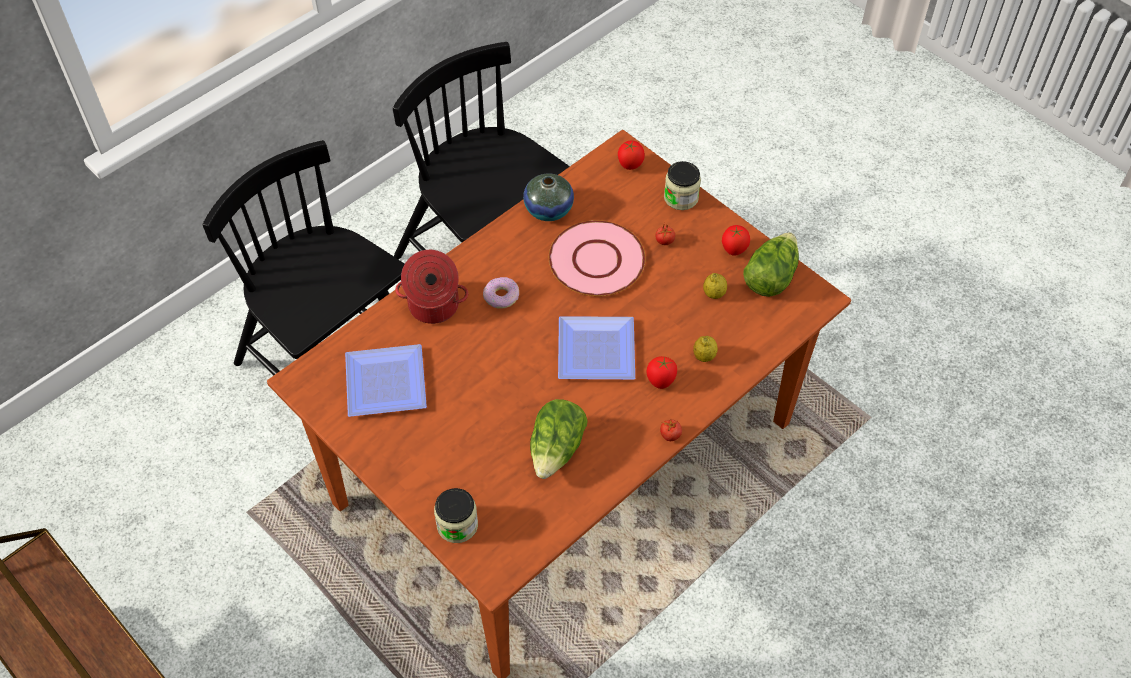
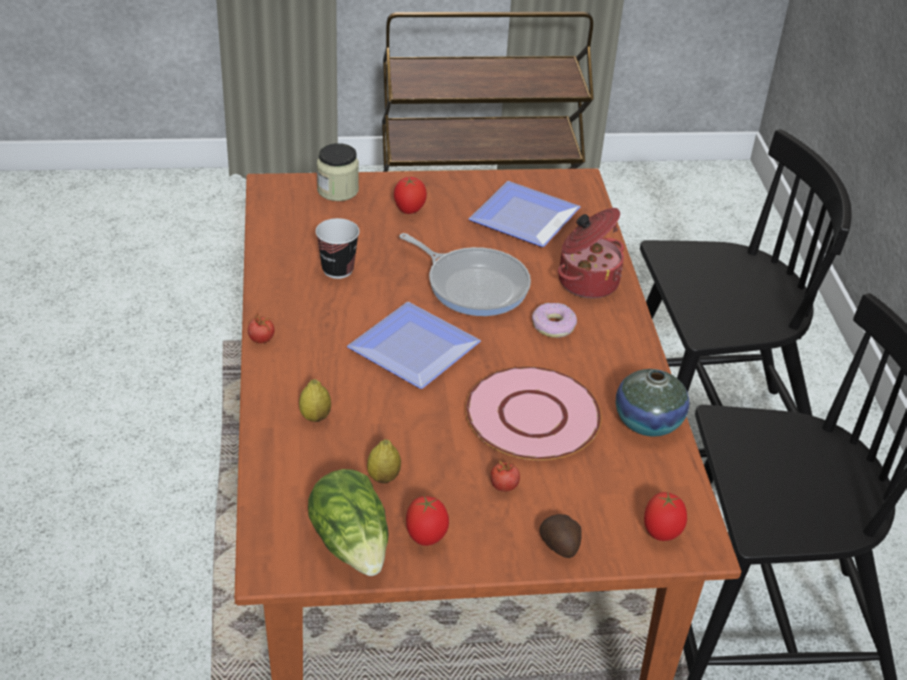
camera: 125 degrees right, 15 degrees down
lettuce [530,399,588,479] -> cup [316,218,360,279]
tomato [647,356,677,389] -> tomato moved to [394,177,427,214]
jar [664,161,701,210] -> potato [539,514,581,558]
none -> frying pan [399,233,531,316]

